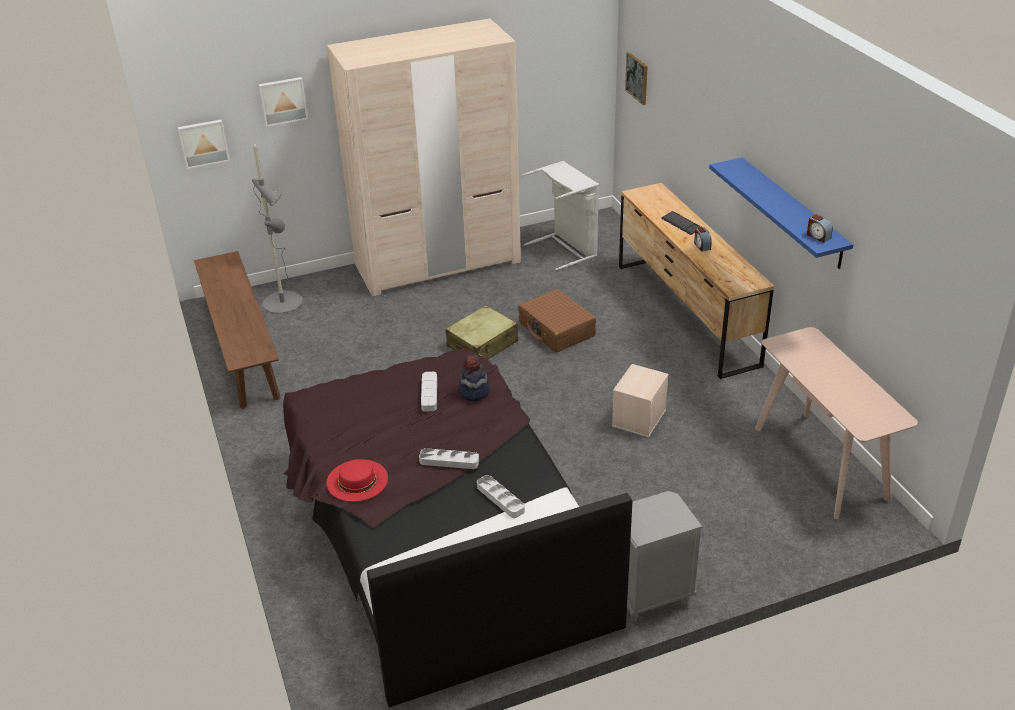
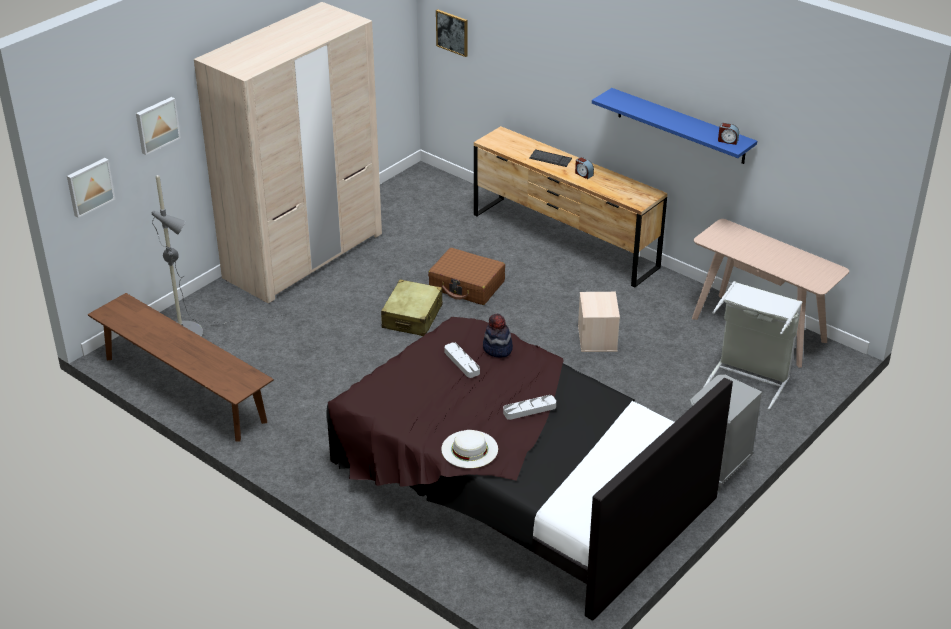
camera: 30 degrees left, 0 degrees up
red hat [327,459,388,502] -> white hat [441,430,498,468]
grey tray [477,475,525,518] -> none
grey laundry basket [522,161,599,270] -> grey laundry basket moved to [703,281,802,410]

